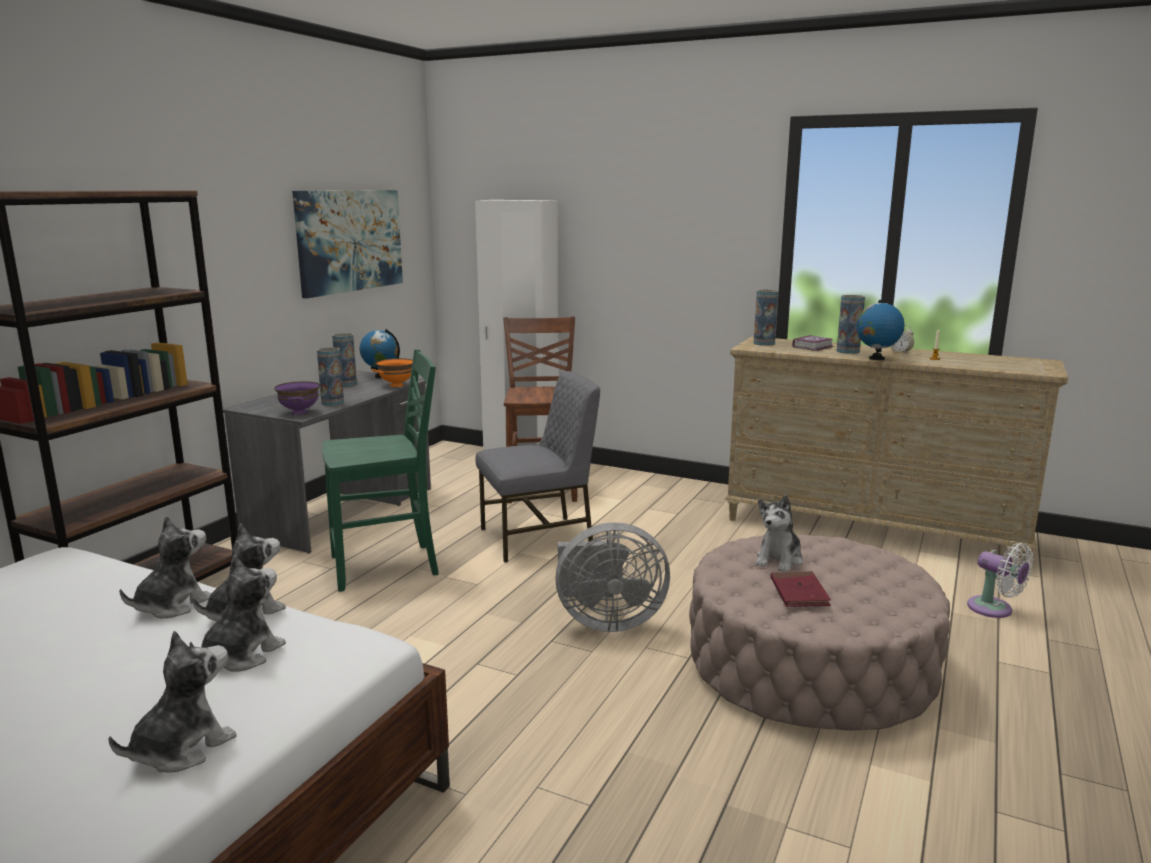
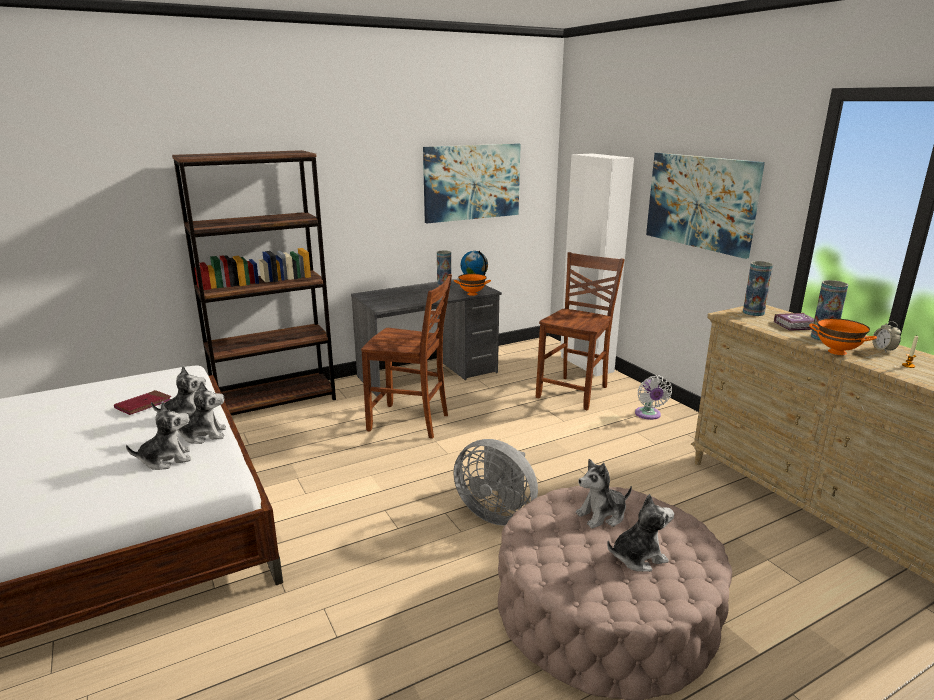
camera: 35 degrees right, 5 degrees up
plush toy [108,630,237,773] -> plush toy moved to [607,494,674,572]
purple bowl [274,381,320,415] -> none
vase [317,347,344,406] -> none
green chair [322,349,439,592] -> brown chair [361,274,452,439]
grey chair [475,371,600,563] -> none
red book [771,571,831,607] -> red book moved to [114,390,171,415]
globe [856,300,905,360] -> orange bowl [809,318,877,355]
white fan [967,543,1034,618] -> white fan moved to [635,375,672,420]
none -> picture [646,153,765,259]

